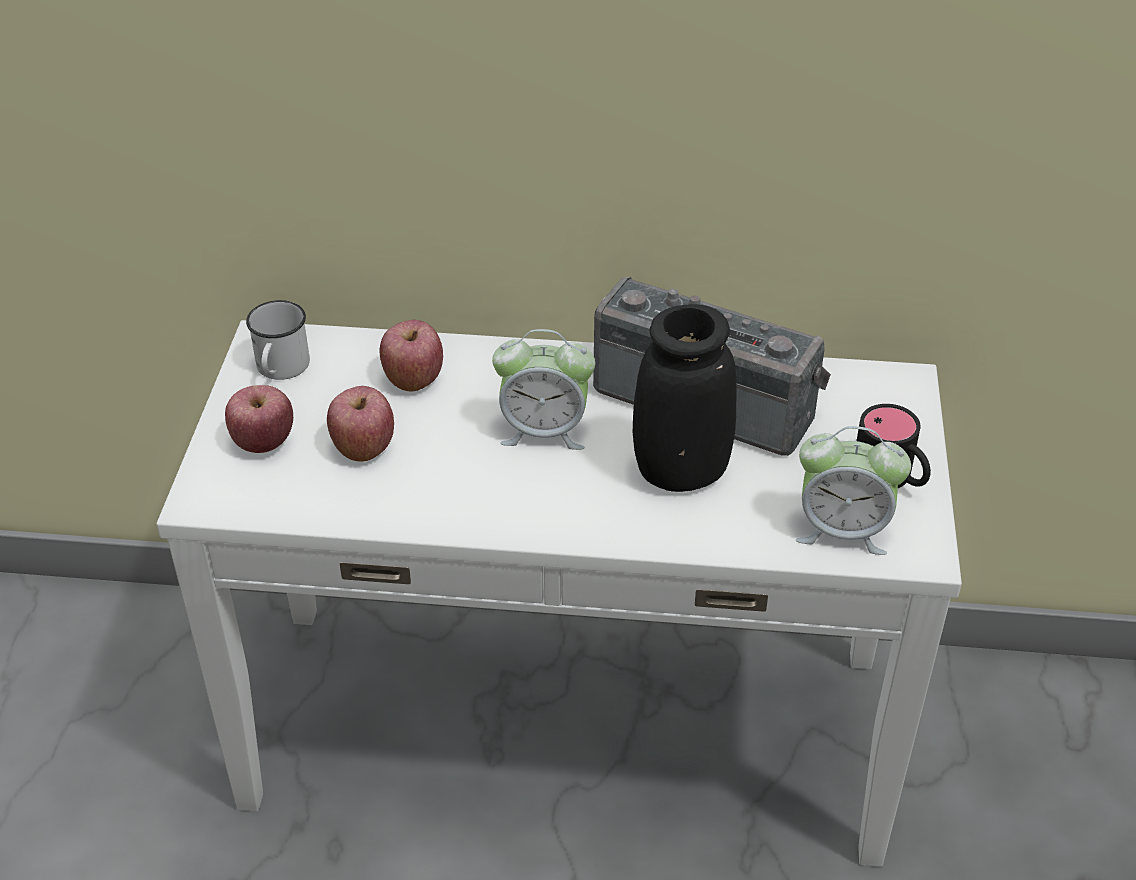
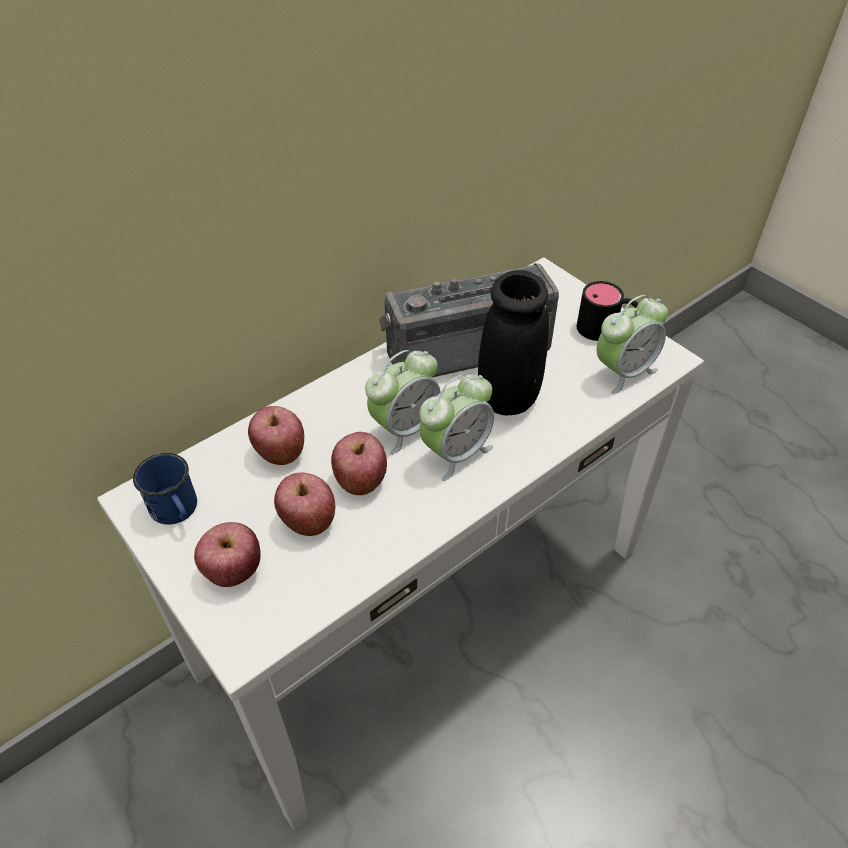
camera: 45 degrees left, 5 degrees up
white mug [246,300,310,380] -> blue mug [133,453,197,525]
none -> apple [331,432,387,495]
none -> alarm clock [419,374,494,481]

